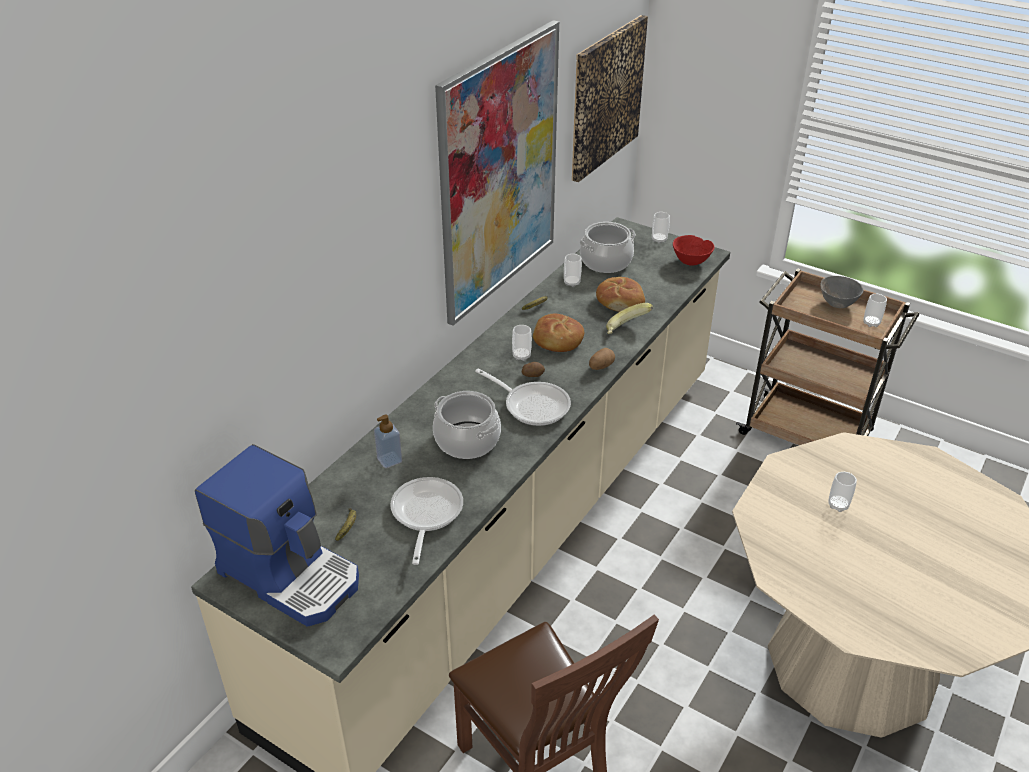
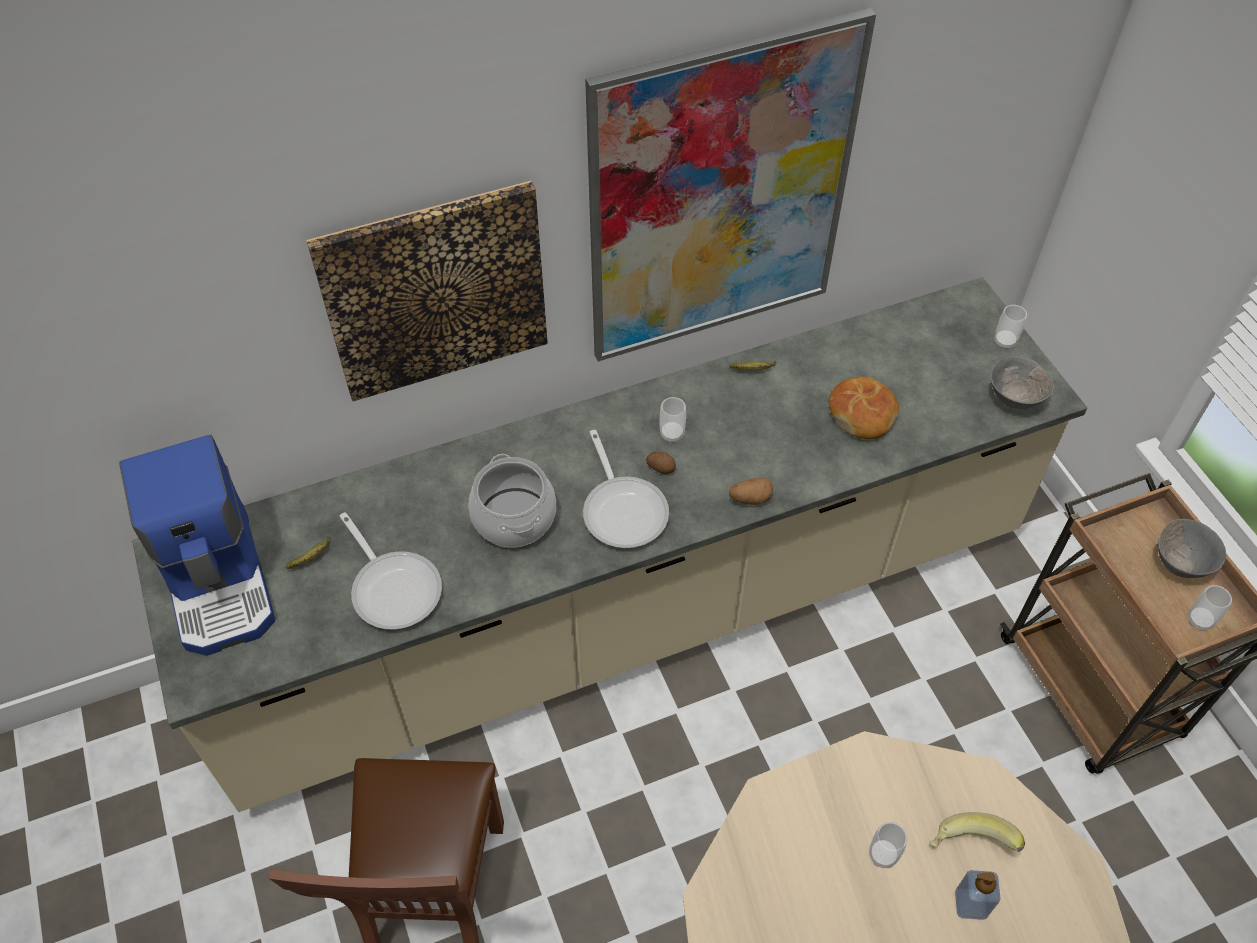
camera: 35 degrees right, 15 degrees up
soap dispenser [374,415,402,468] -> soap dispenser moved to [955,870,1000,920]
frying pan [390,477,463,565] -> frying pan turned 105 degrees clockwise [339,512,442,630]
bread [533,313,584,352] -> none
cup [564,254,582,287] -> none
picture [572,15,648,182] -> picture moved to [306,181,548,401]
cooking pot [579,222,636,273] -> none
banana [606,303,653,334] -> banana moved to [930,812,1025,852]
red bowl [673,235,715,266] -> grey bowl [990,356,1054,409]

